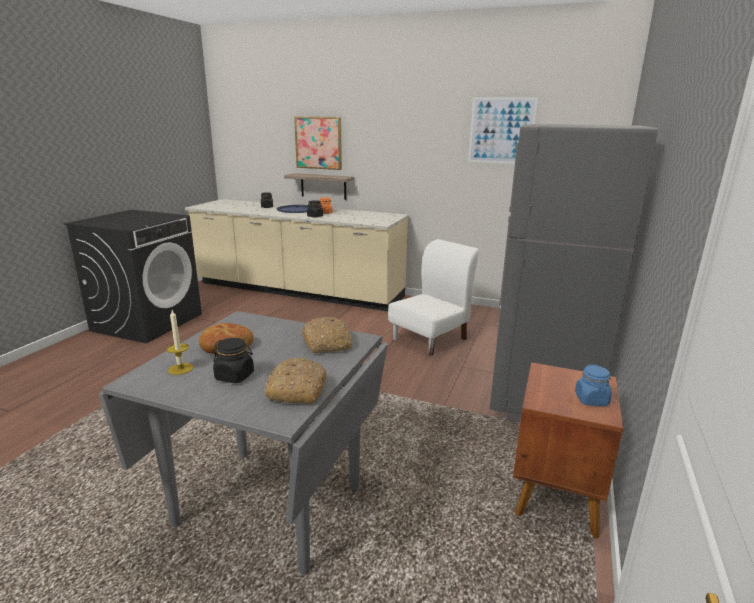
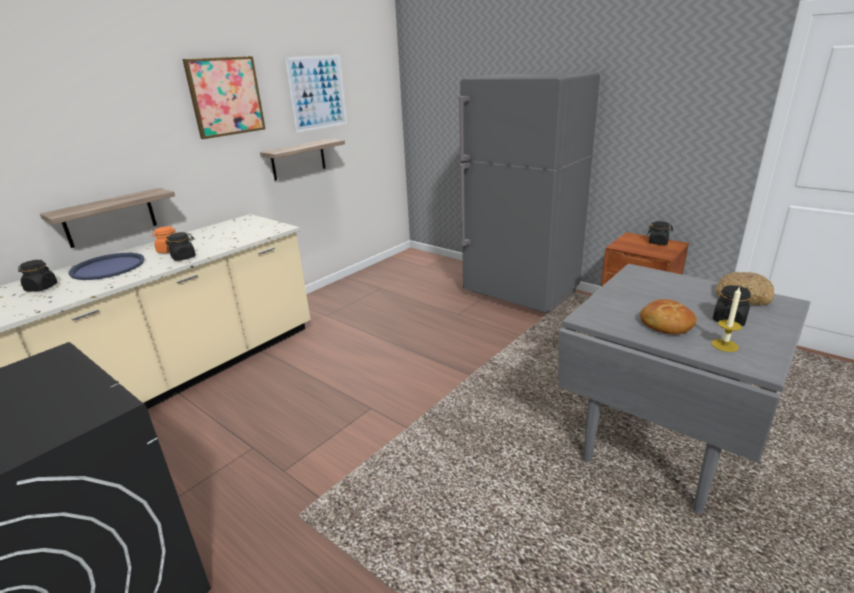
camera: 70 degrees left, 5 degrees up
picture [294,117,342,170] -> picture moved to [182,56,266,139]
bread [302,317,352,353] -> none
white chair [388,239,479,356] -> none
blue jar [575,364,612,406] -> black jar [647,221,673,245]
none -> shelf [260,139,345,181]

